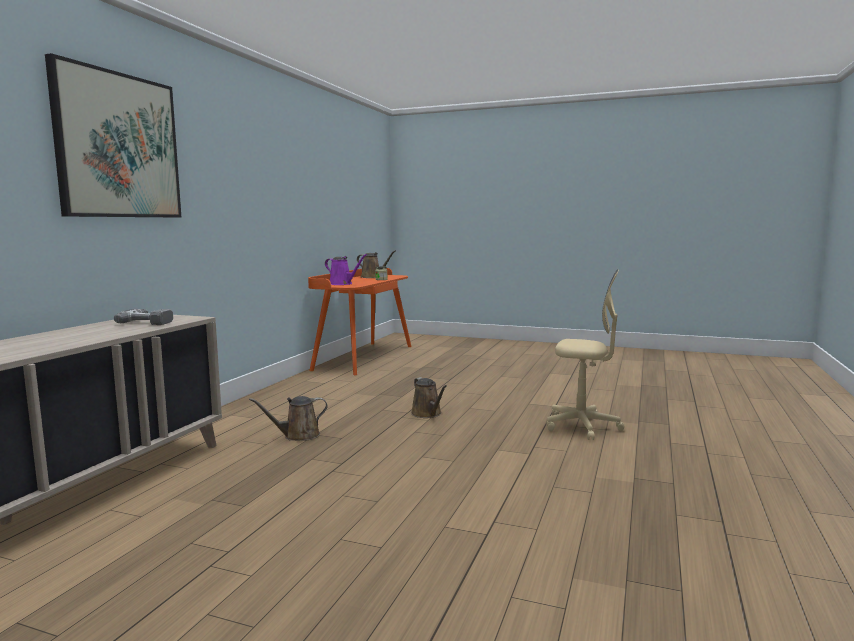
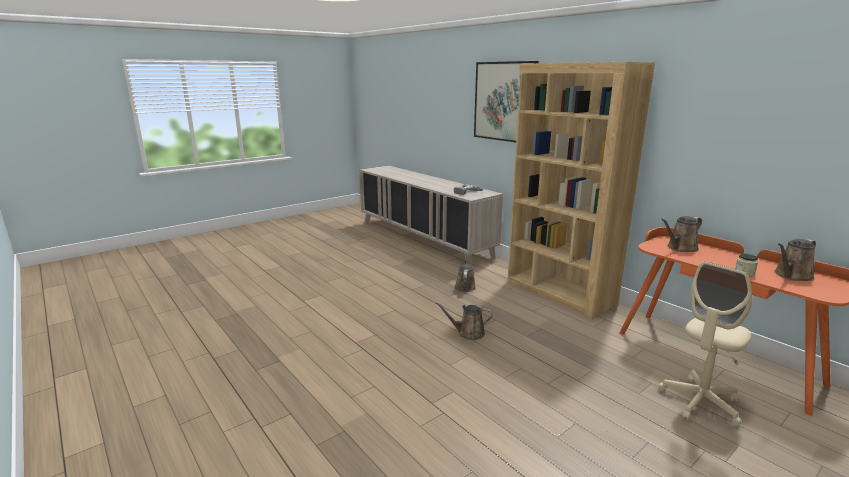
camera: 120 degrees right, 10 degrees up
purple watering can [325,254,367,285] -> brown watering can [661,216,702,252]
beige office chair [547,269,624,440] -> beige office chair moved to [658,261,752,427]
none -> brown bookcase [507,62,655,319]

